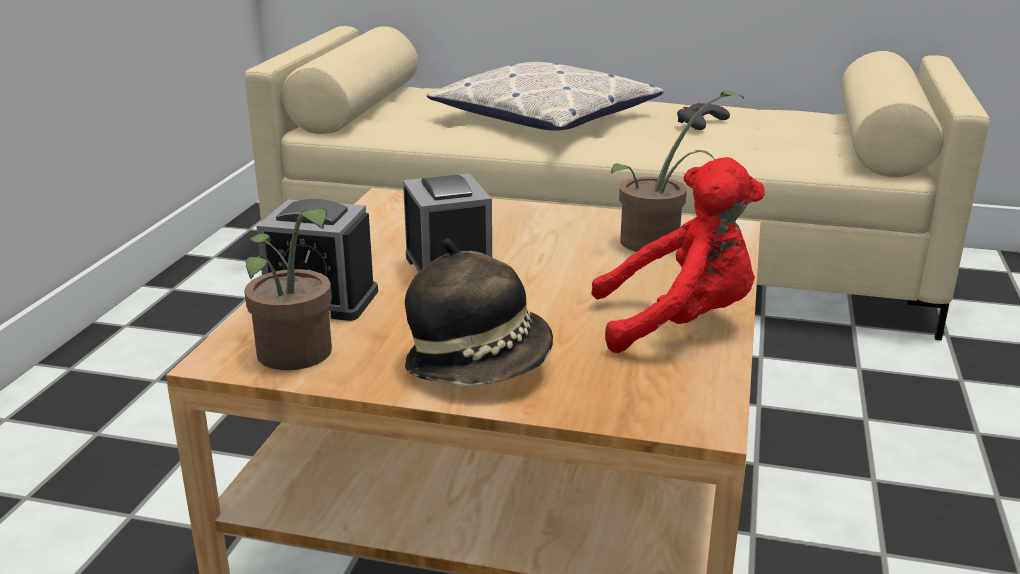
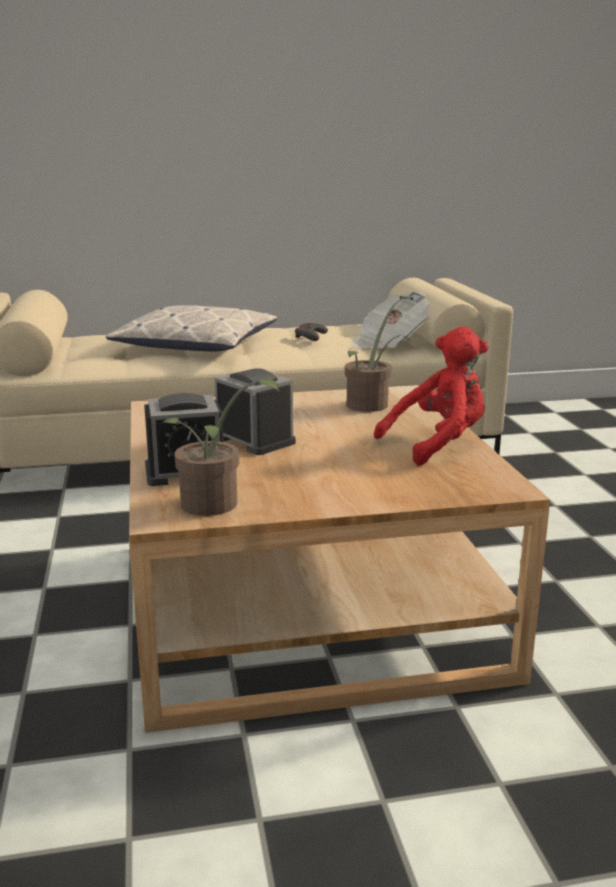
camera: 25 degrees left, 5 degrees down
hat [405,239,553,386] -> none
none -> newspaper [352,291,430,349]

